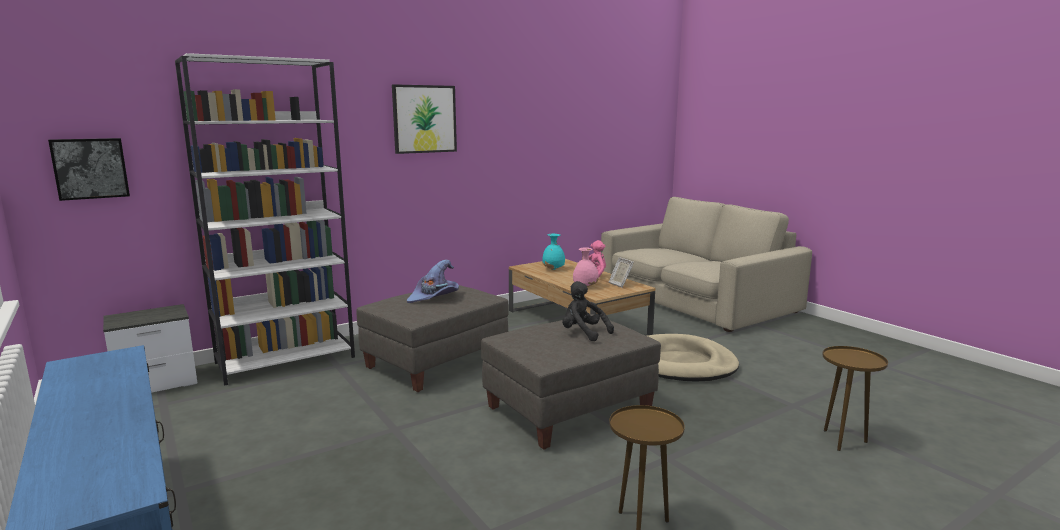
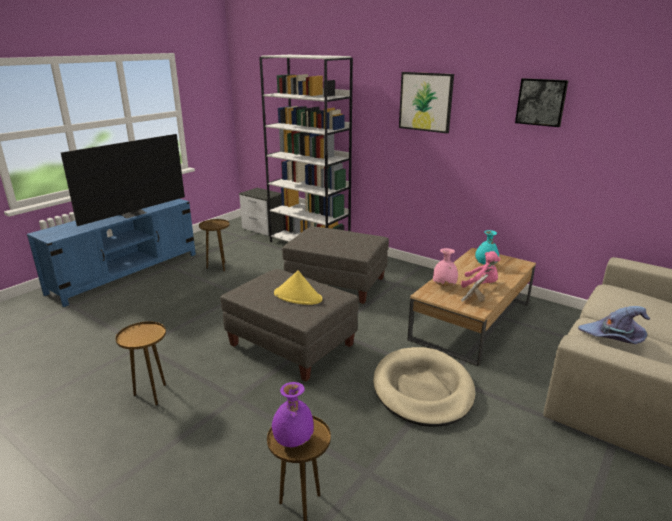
camera: 70 degrees right, 10 degrees up
picture [48,138,130,201] -> picture moved to [515,78,569,127]
purple hat [407,260,459,303] -> purple hat moved to [578,306,650,344]
black plush toy [562,281,614,341] -> yellow hat [274,270,322,305]
none -> television [61,134,185,226]
none -> brown side table [199,219,230,271]
none -> purple vase [272,382,314,447]

